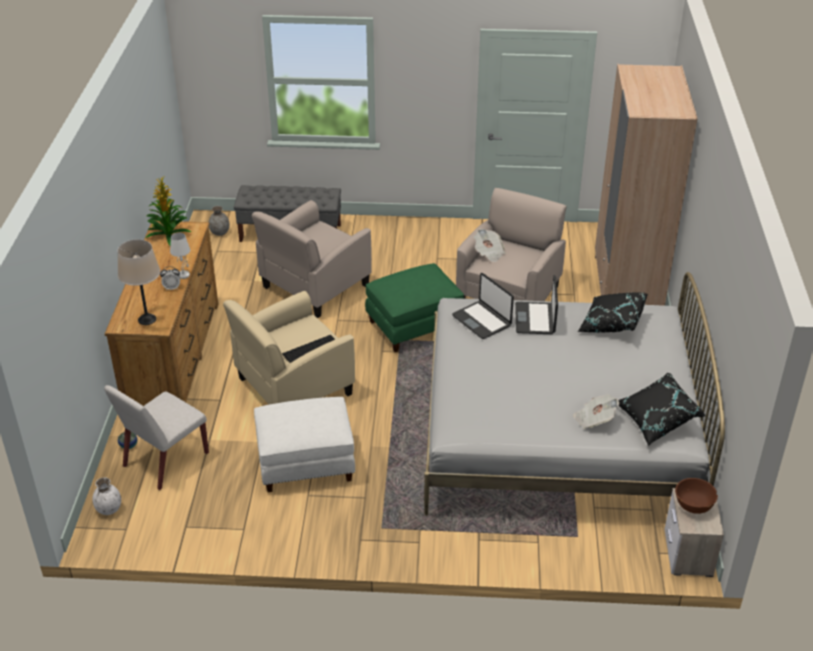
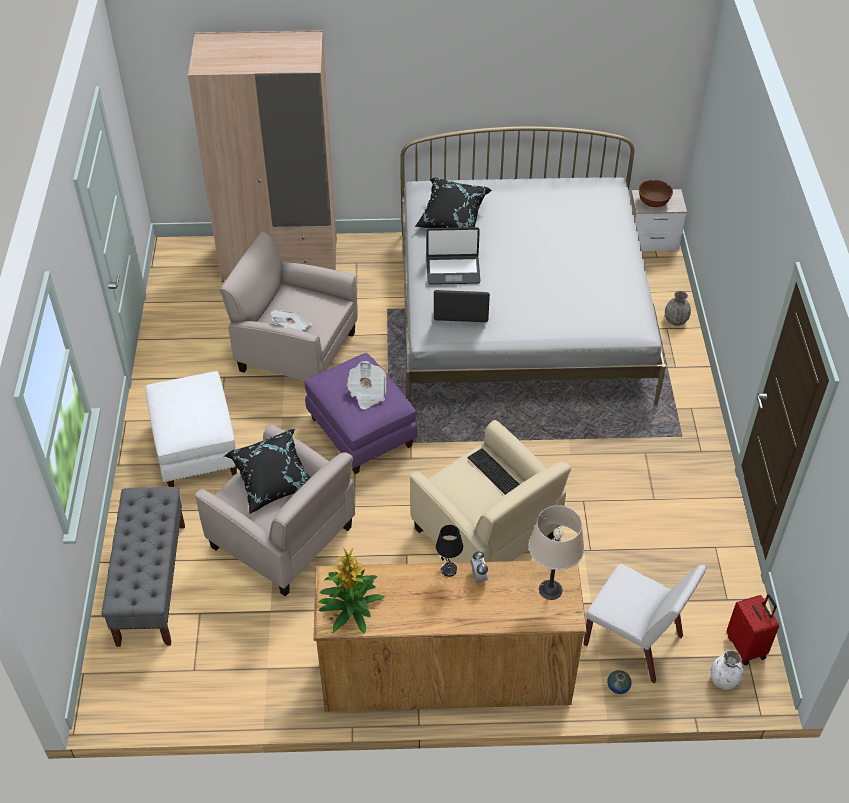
camera: 95 degrees left, 10 degrees up
white table lamp [170,233,190,279] -> black table lamp [436,525,463,577]
grey vase [209,206,230,236] -> grey vase moved to [665,291,691,326]
white ottoman [254,397,355,492] -> white ottoman moved to [145,371,237,487]
green ottoman [365,263,464,352] -> purple ottoman [304,353,417,474]
laptop [452,273,514,339] -> laptop turned 135 degrees counterclockwise [434,290,490,322]
newspaper [573,394,619,429] -> newspaper moved to [347,361,387,409]
black pillow [618,373,705,446] -> black pillow moved to [224,429,310,514]
none -> red suitcase [727,594,779,665]

